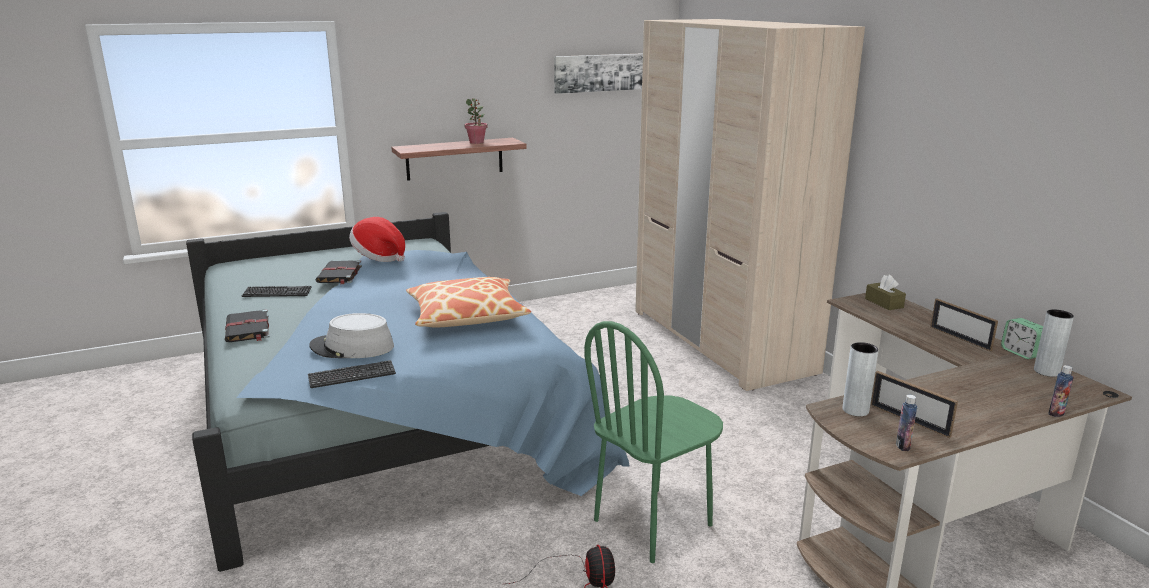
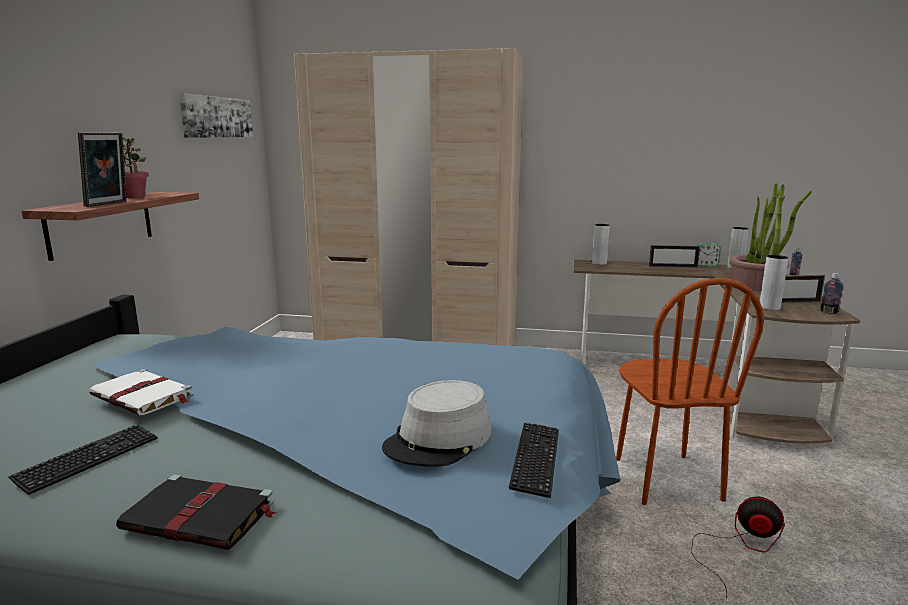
camera: 55 degrees left, 5 degrees down
black book [316,260,362,285] -> white book [89,369,193,415]
hat [349,217,405,262] -> none
pillow [406,277,531,328] -> none
green chair [584,321,723,563] -> brown chair [616,278,764,505]
brown tissue box [865,275,906,310] -> grey vase [592,224,610,265]
none -> picture frame [78,132,127,207]
none -> potted plant [729,184,812,291]

